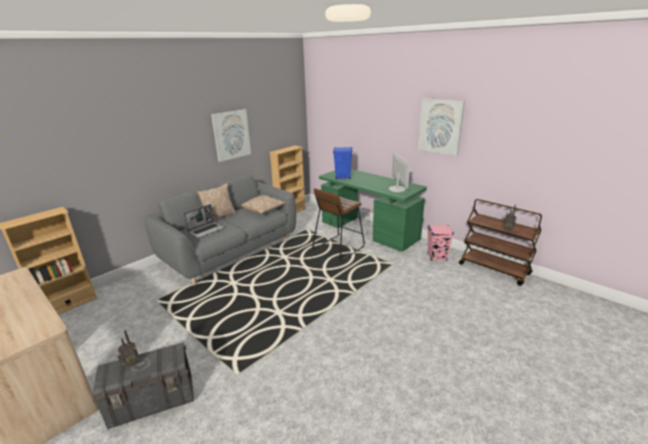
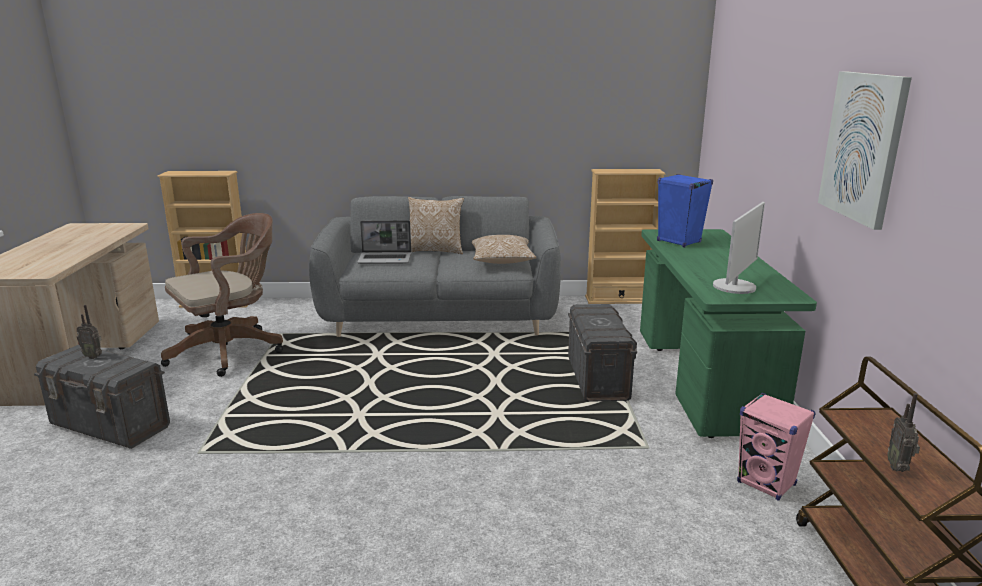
camera: 45 degrees right, 5 degrees down
picture [211,109,251,162] -> none
brown stool [312,188,365,261] -> grey storage box [568,304,637,402]
none -> brown office chair [161,213,283,377]

